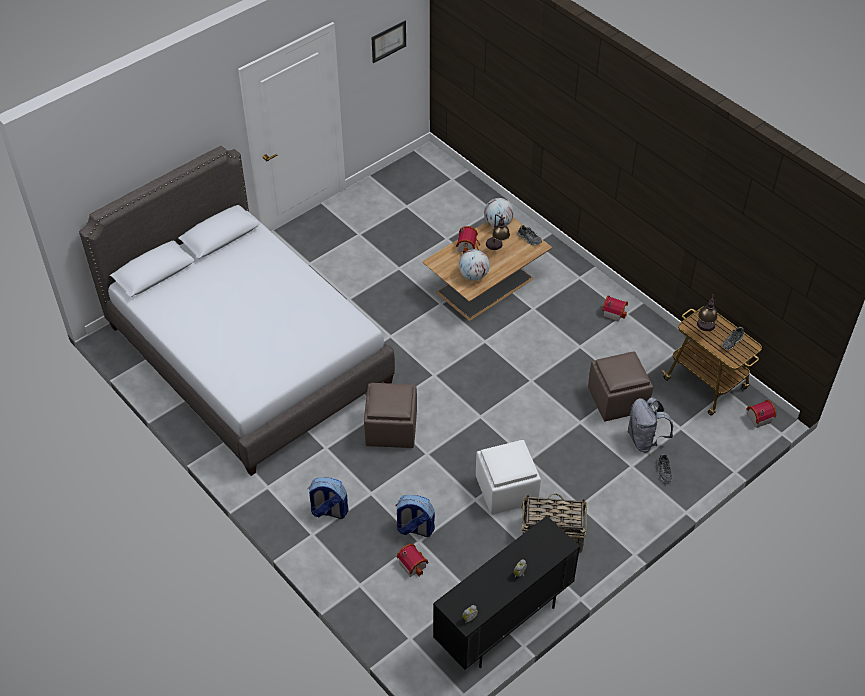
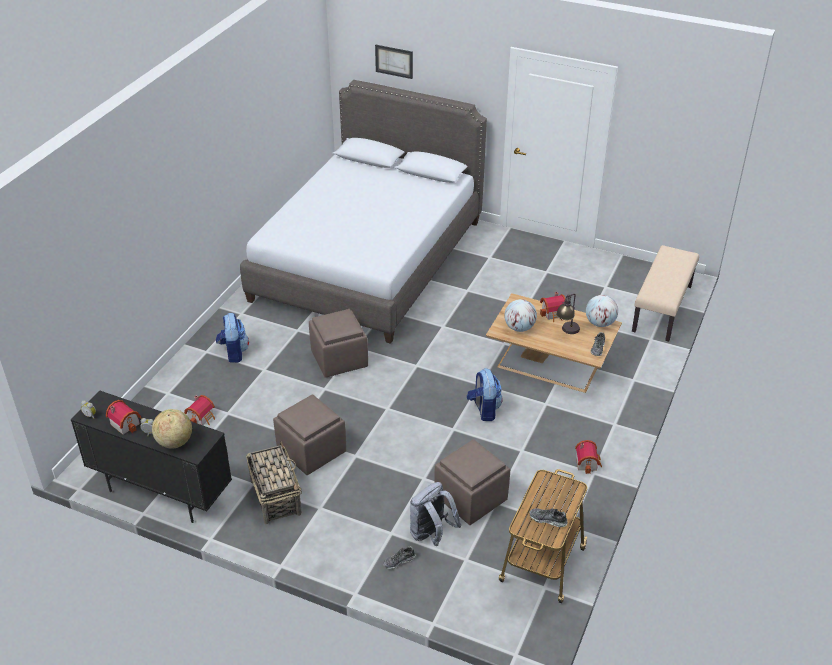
camera: 65 degrees right, 10 degrees down
picture [372,21,406,63] -> picture moved to [375,45,413,79]
backpack [395,495,435,537] -> backpack moved to [467,369,503,421]
white ottoman [476,440,541,515] -> brown ottoman [273,394,346,475]
table lamp [697,294,717,331] -> none
toy house [746,400,776,428] -> toy house moved to [106,400,142,435]
none -> globe [152,409,192,449]
none -> beige bench [632,245,699,341]

